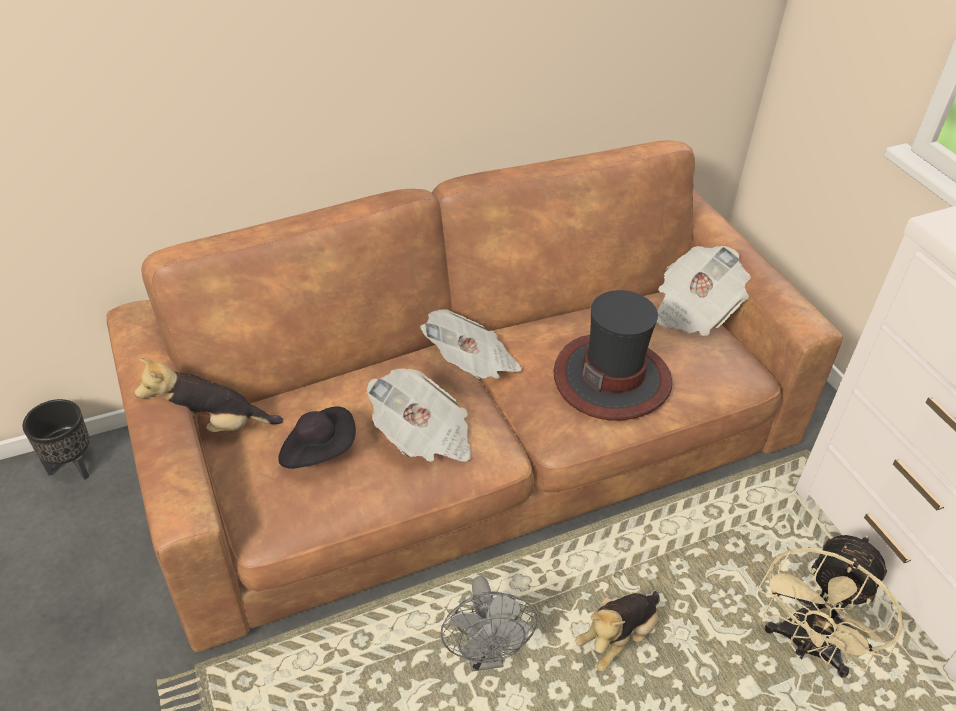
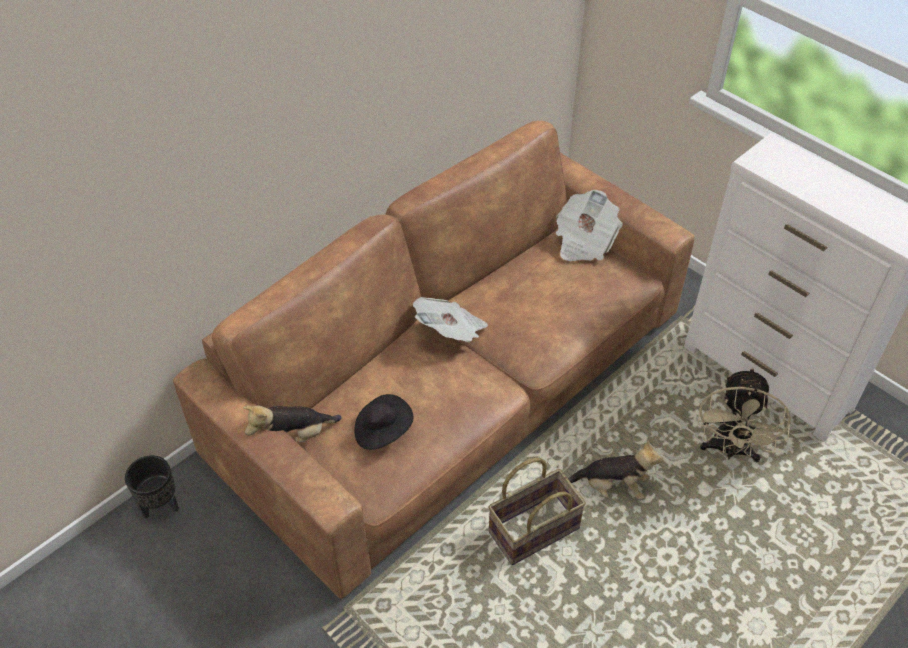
camera: 20 degrees left, 5 degrees up
newspaper [367,368,471,462] -> none
grey fan [441,576,537,671] -> basket [488,458,586,565]
hat [554,290,672,421] -> none
plush toy [575,591,660,672] -> plush toy turned 105 degrees counterclockwise [568,440,663,500]

